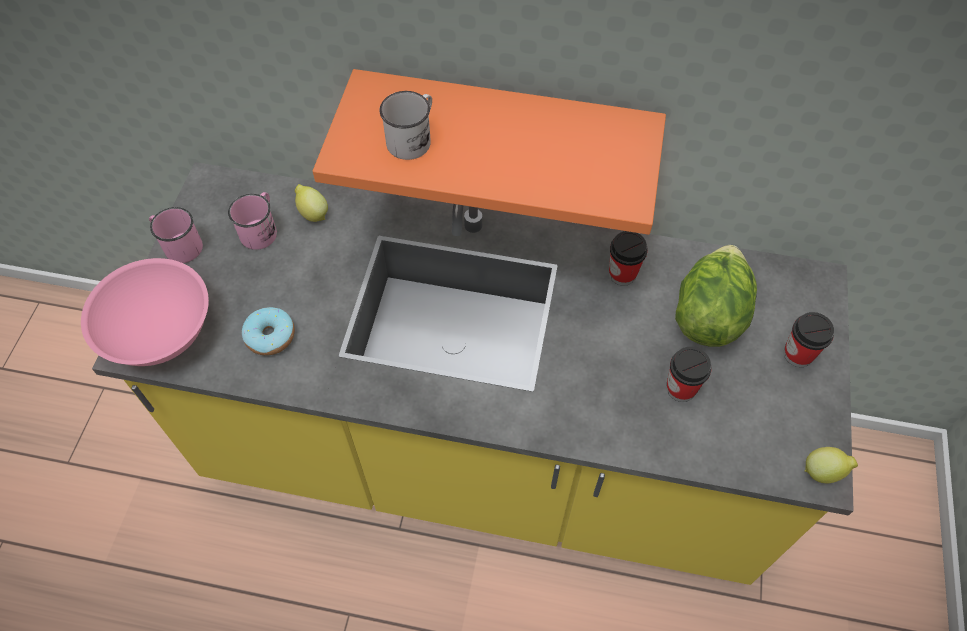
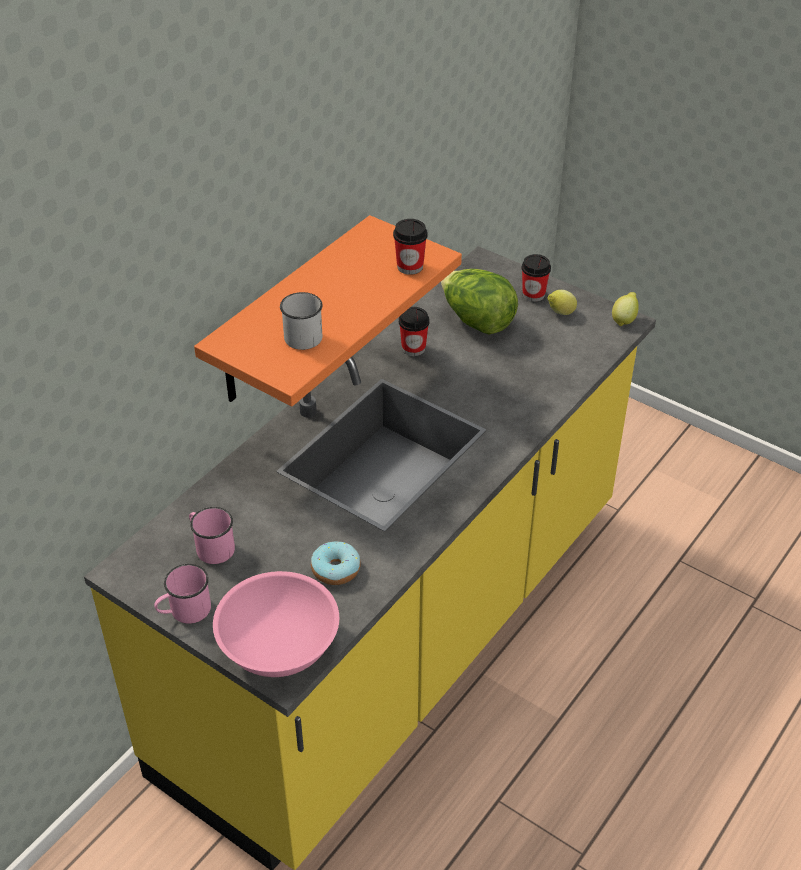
camera: 65 degrees left, 15 degrees down
lemon [295,184,328,222] -> lemon moved to [548,290,577,315]
cup [666,347,711,402] -> cup moved to [393,219,428,275]

